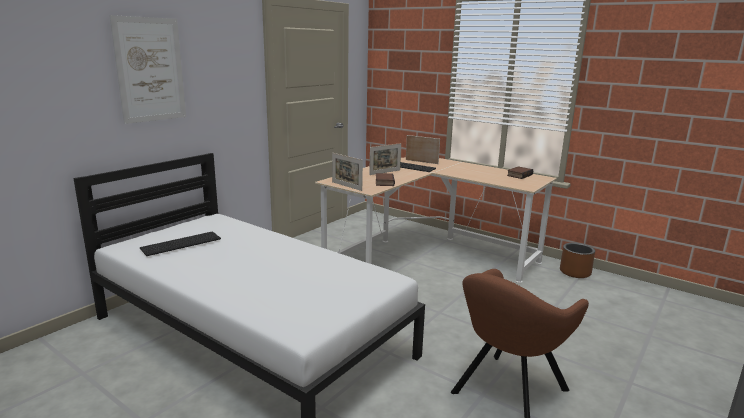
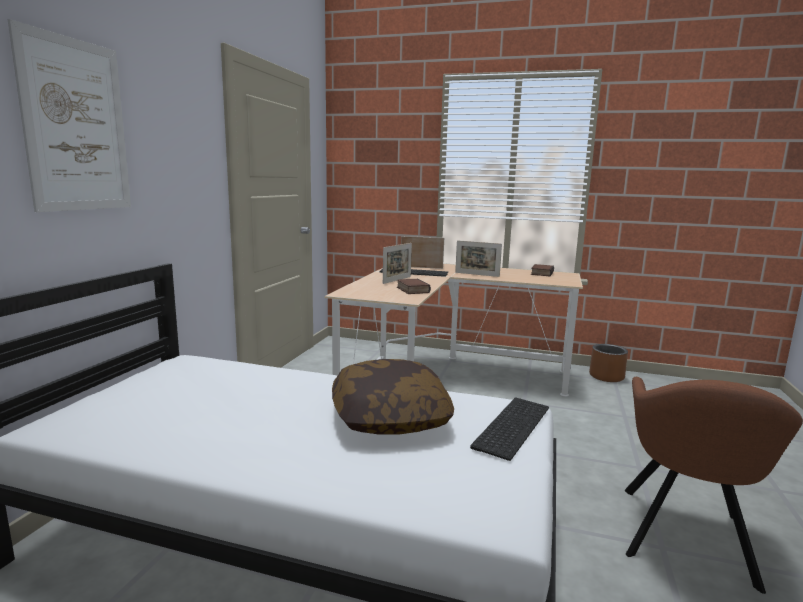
camera: 20 degrees left, 5 degrees down
keyboard [140,232,221,256] -> keyboard moved to [470,398,549,461]
picture frame [332,153,363,191] -> picture frame moved to [455,240,502,277]
none -> pillow [332,359,454,435]

